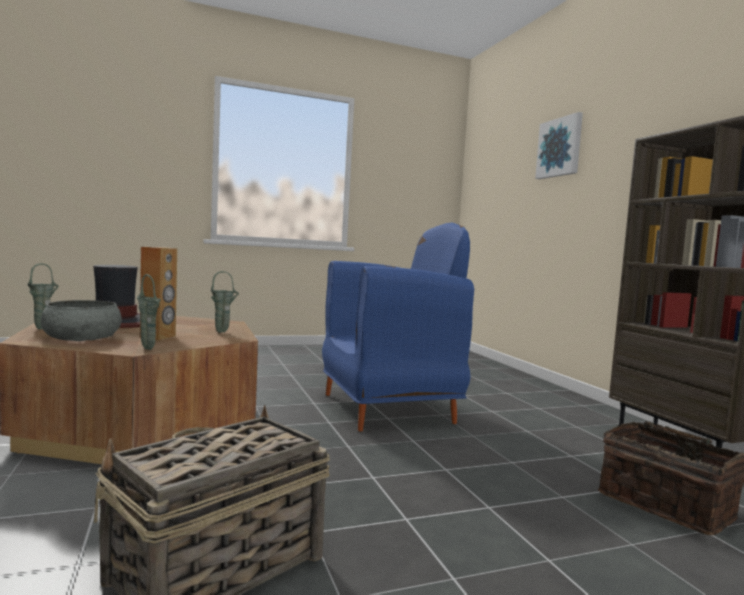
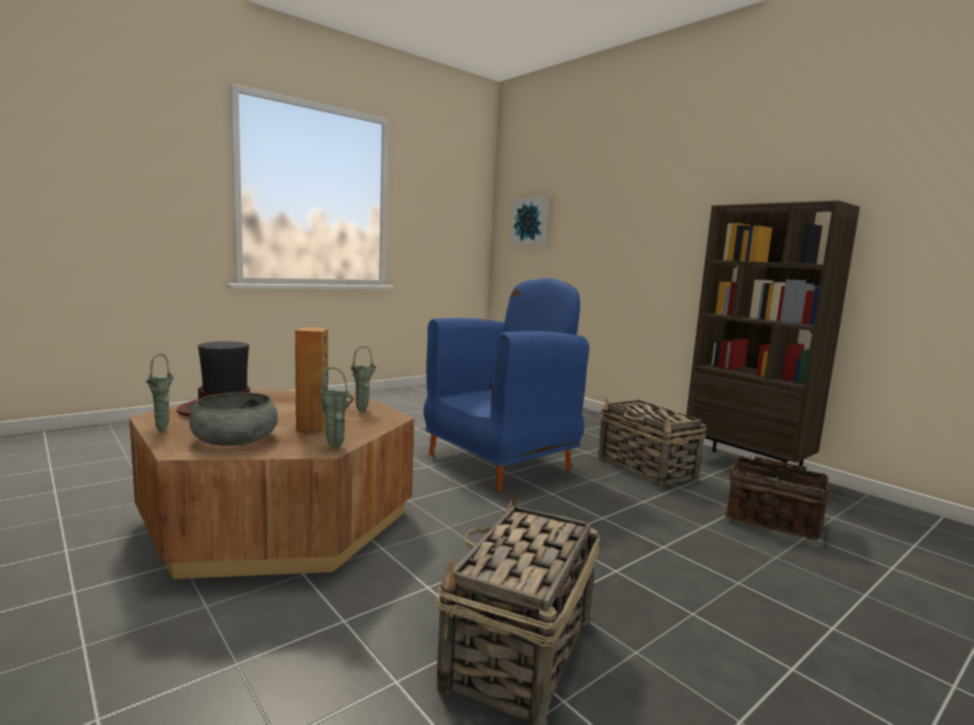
camera: 20 degrees left, 5 degrees up
picture [535,112,583,179] -> picture moved to [511,196,549,246]
none -> basket [598,398,707,488]

